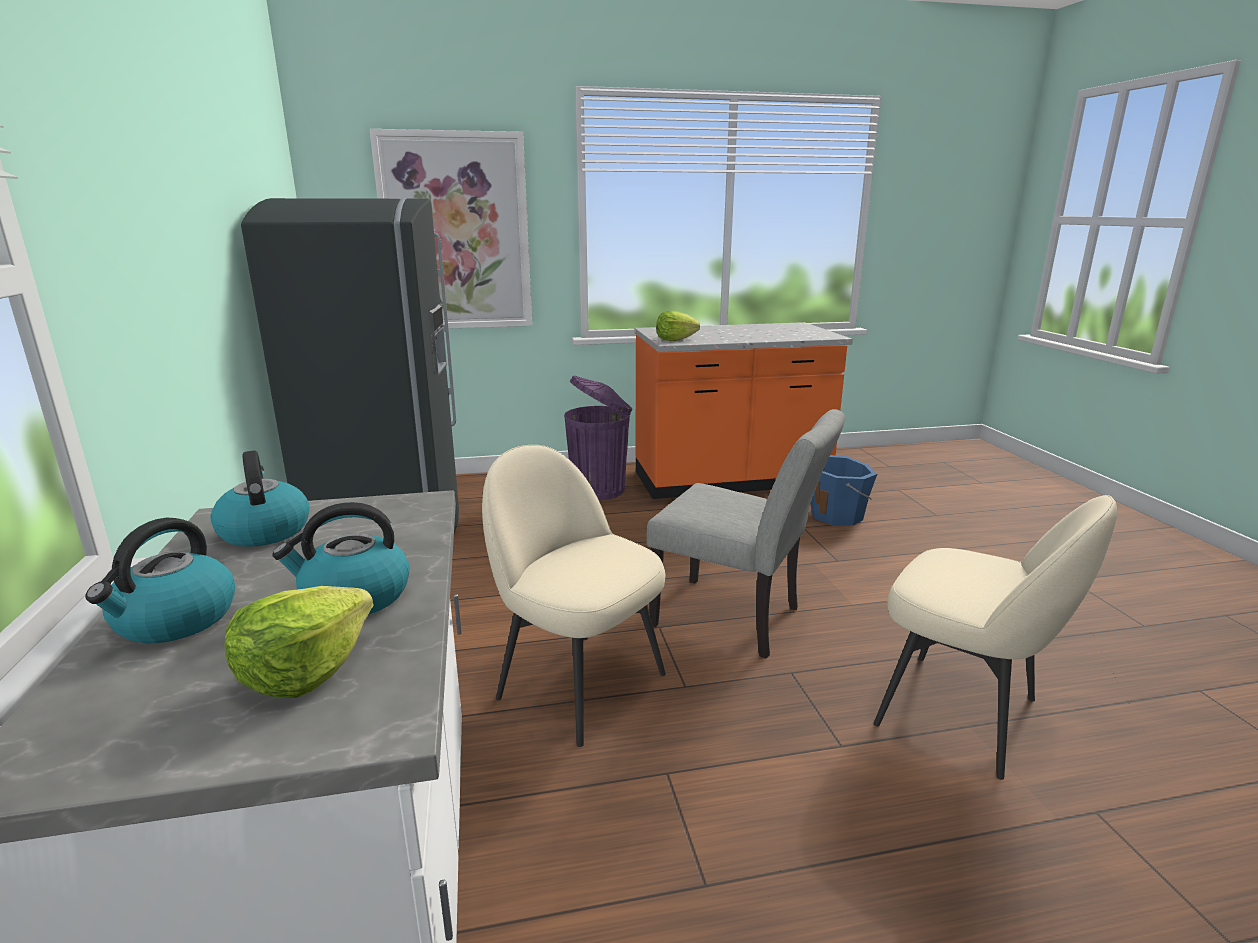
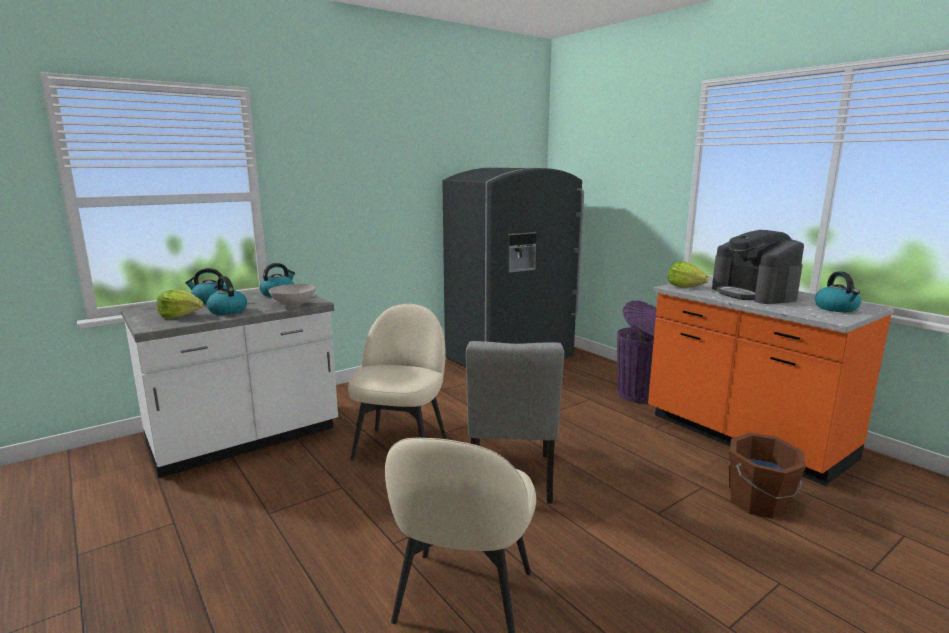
camera: 65 degrees right, 5 degrees down
picture [369,129,532,329] -> none
blue bucket [811,455,877,525] -> brown bucket [729,433,806,519]
none -> white bowl [268,284,316,307]
none -> coffee machine [712,230,804,304]
none -> kettle [815,272,861,312]

